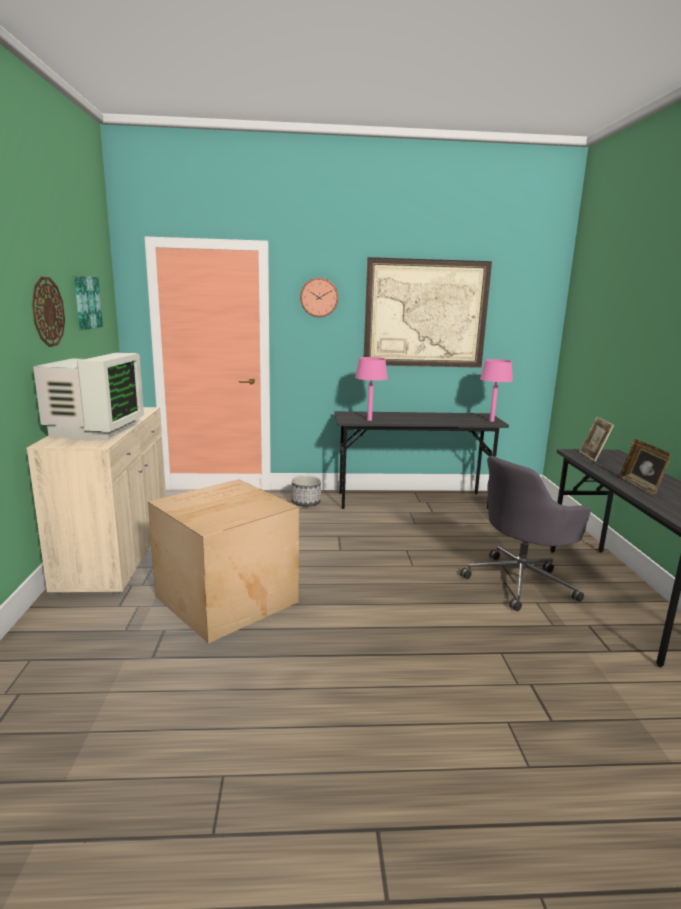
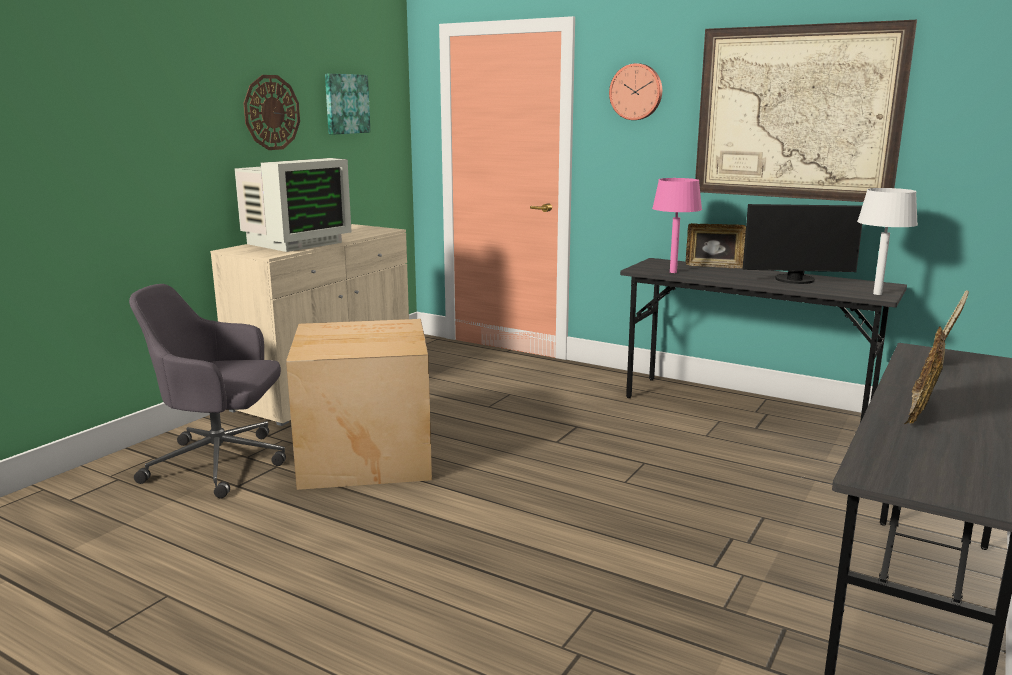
camera: 35 degrees right, 0 degrees up
planter [292,476,321,507] -> none
grey office chair [460,456,591,611] -> grey office chair moved to [129,284,286,498]
pink table lamp [480,359,513,422] -> white table lamp [857,188,918,295]
none -> picture frame [686,223,746,268]
none -> monitor [742,204,862,284]

